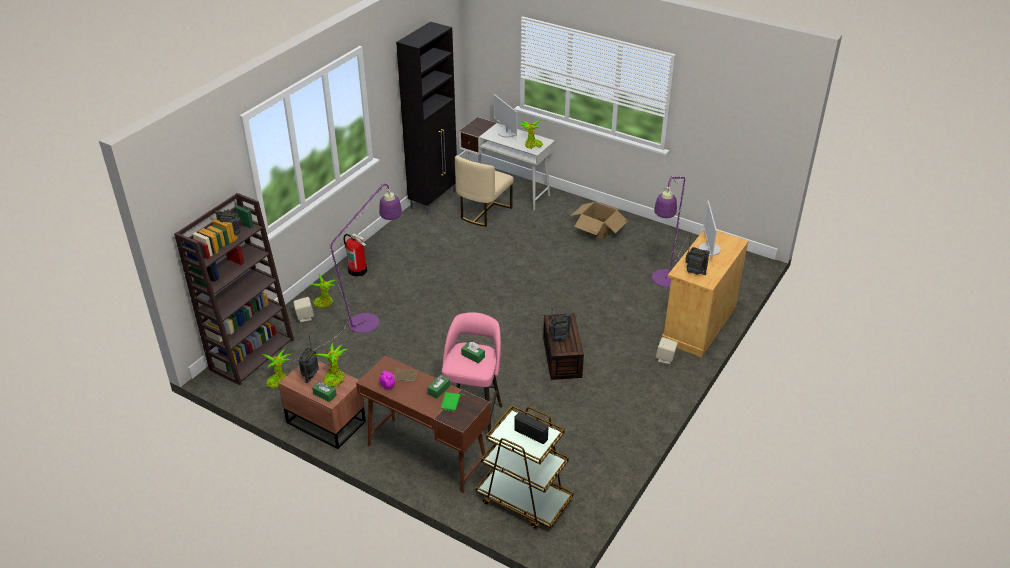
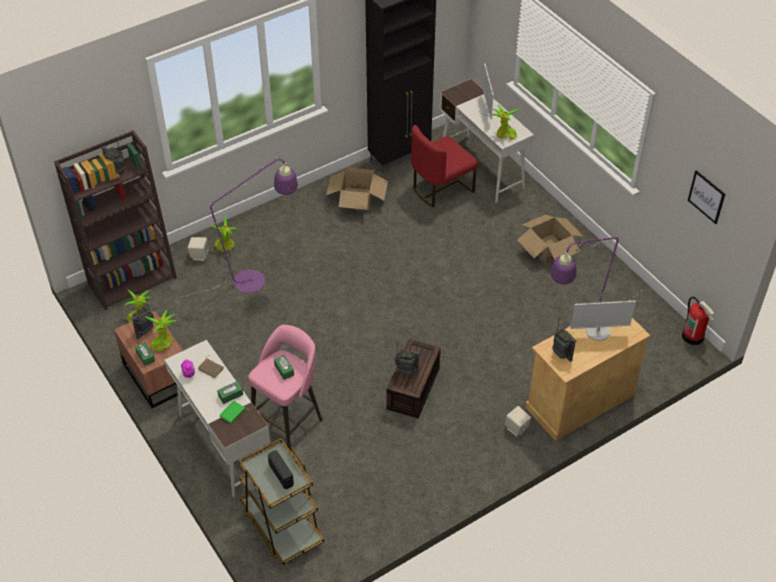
camera: 25 degrees right, 10 degrees up
fire extinguisher [343,233,367,277] -> fire extinguisher moved to [682,297,714,345]
brown desk [356,355,490,493] -> white desk [164,340,270,497]
beige chair [455,156,514,227] -> red chair [411,125,478,207]
monitor [699,201,721,258] -> monitor turned 120 degrees counterclockwise [571,301,636,341]
none -> cardboard box [326,167,388,210]
none -> picture [688,170,725,224]

